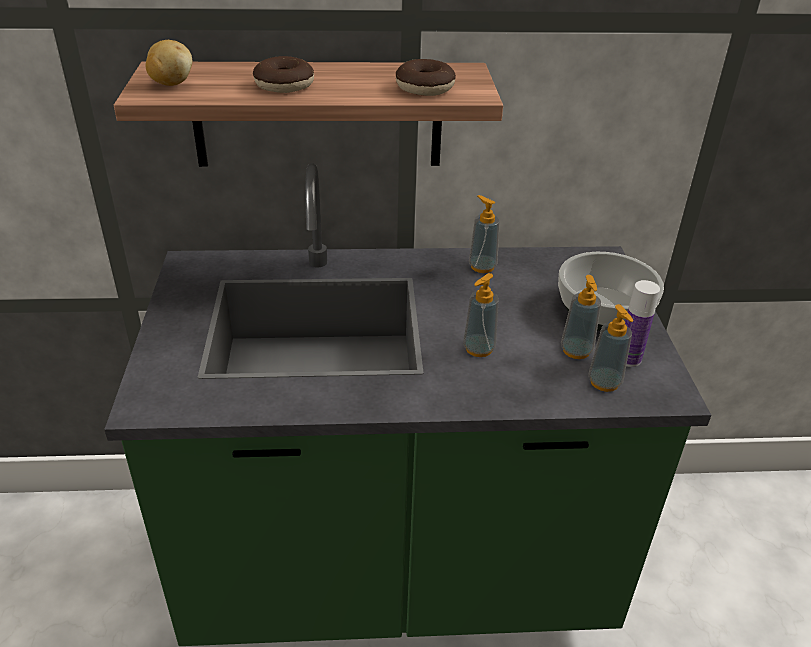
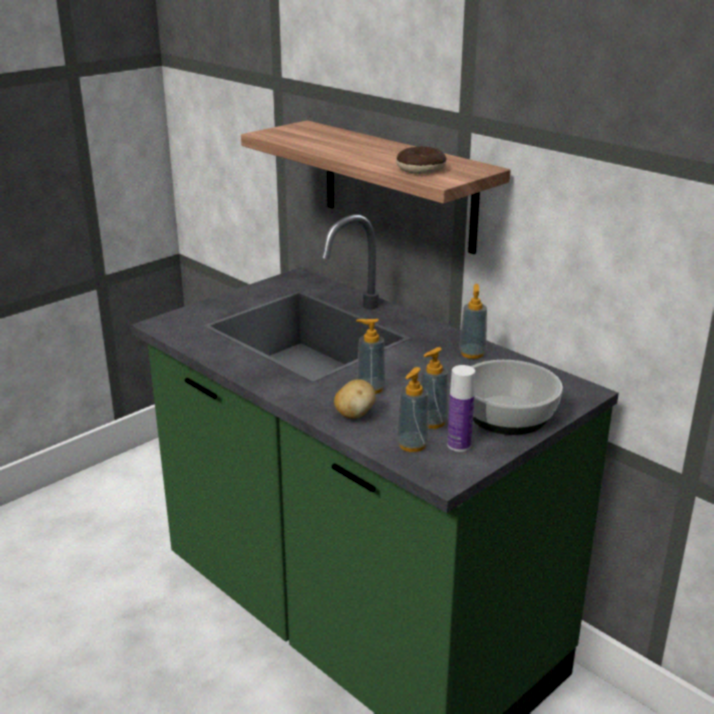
camera: 50 degrees right, 10 degrees down
potato [145,40,192,86] -> potato moved to [334,379,376,419]
donut [253,56,314,93] -> none

